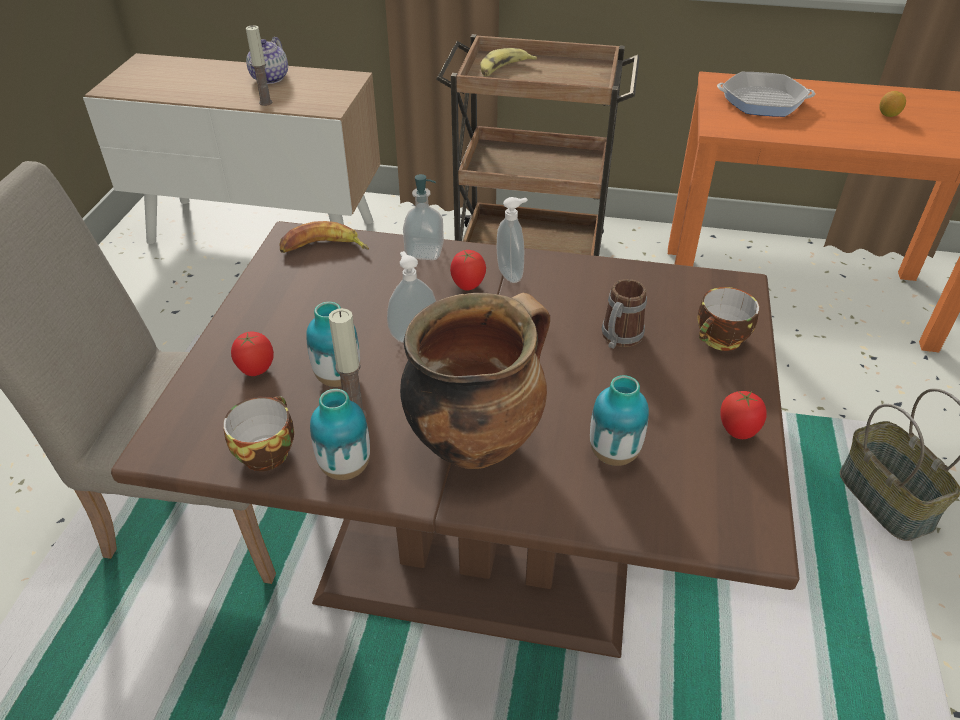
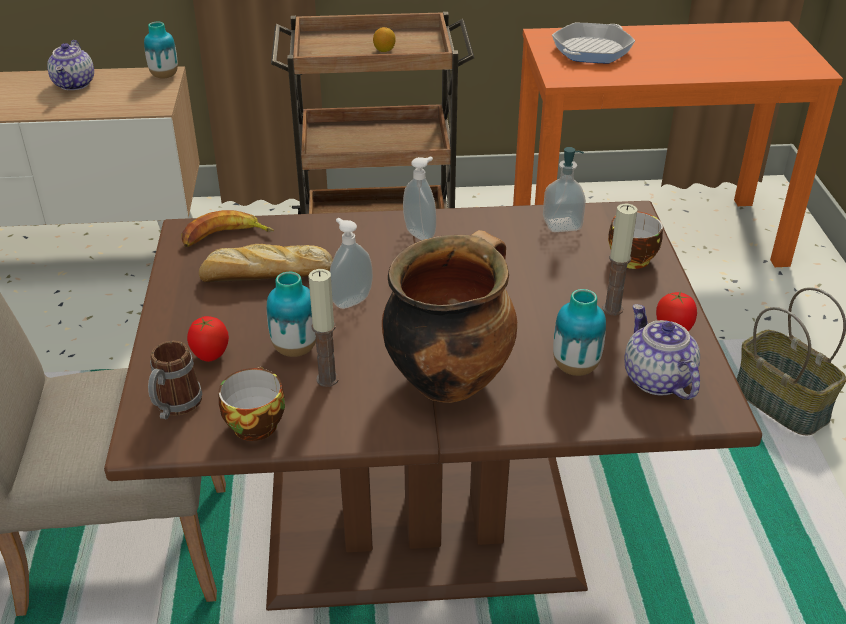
camera: 15 degrees left, 5 degrees down
candle [246,25,272,106] -> candle moved to [603,204,638,315]
vase [310,389,370,480] -> vase moved to [144,22,178,79]
soap dispenser [403,174,444,260] -> soap dispenser moved to [543,147,586,232]
tomato [450,250,486,291] -> none
banana [480,48,537,76] -> none
mug [601,279,647,349] -> mug moved to [148,341,202,419]
frying pan [717,72,815,117] -> frying pan turned 45 degrees counterclockwise [552,23,635,63]
lemon [879,91,906,117] -> lemon moved to [373,27,396,52]
none -> bread [199,244,333,282]
none -> teapot [624,304,700,400]

